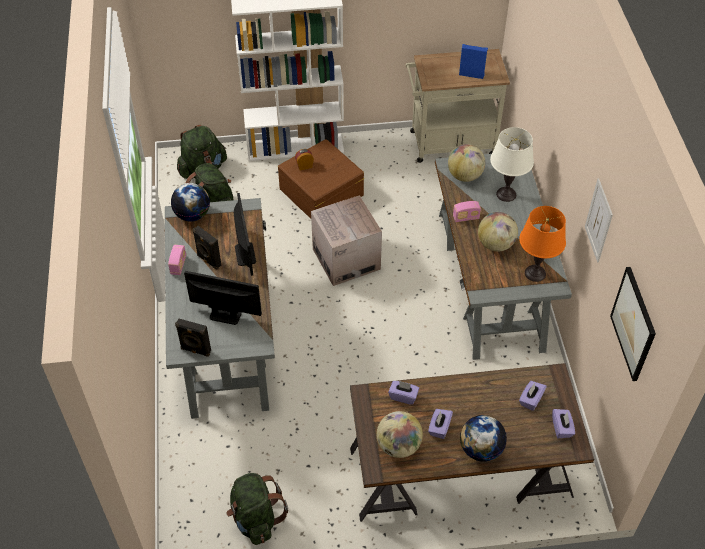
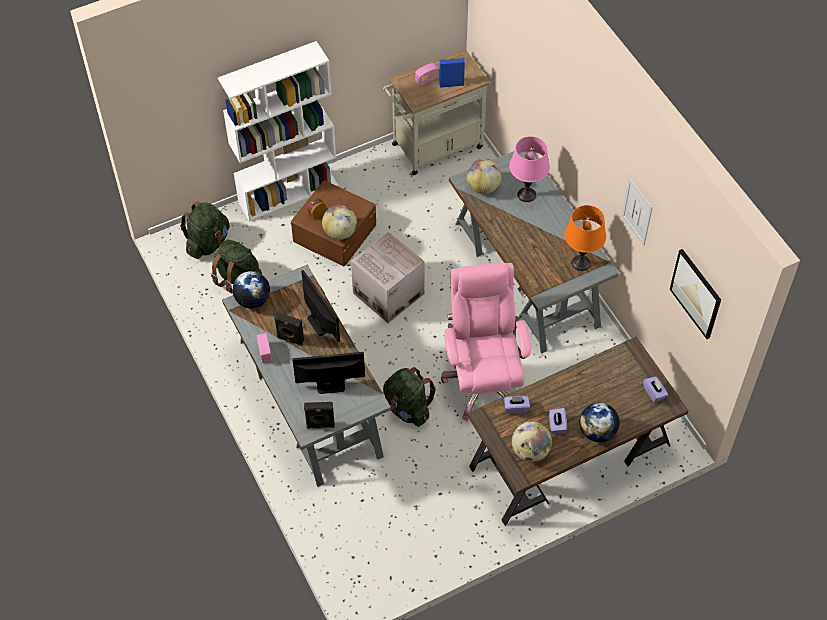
camera: 20 degrees left, 5 degrees up
green backpack [227,473,288,545] -> green backpack moved to [383,367,436,426]
radio [453,201,481,222] -> radio moved to [415,63,439,86]
globe [478,212,518,251] -> globe moved to [322,205,357,240]
white table lamp [490,127,534,202] -> pink table lamp [509,136,550,202]
purple tissue box [519,381,547,411] -> none
none -> pink office chair [441,262,531,421]

